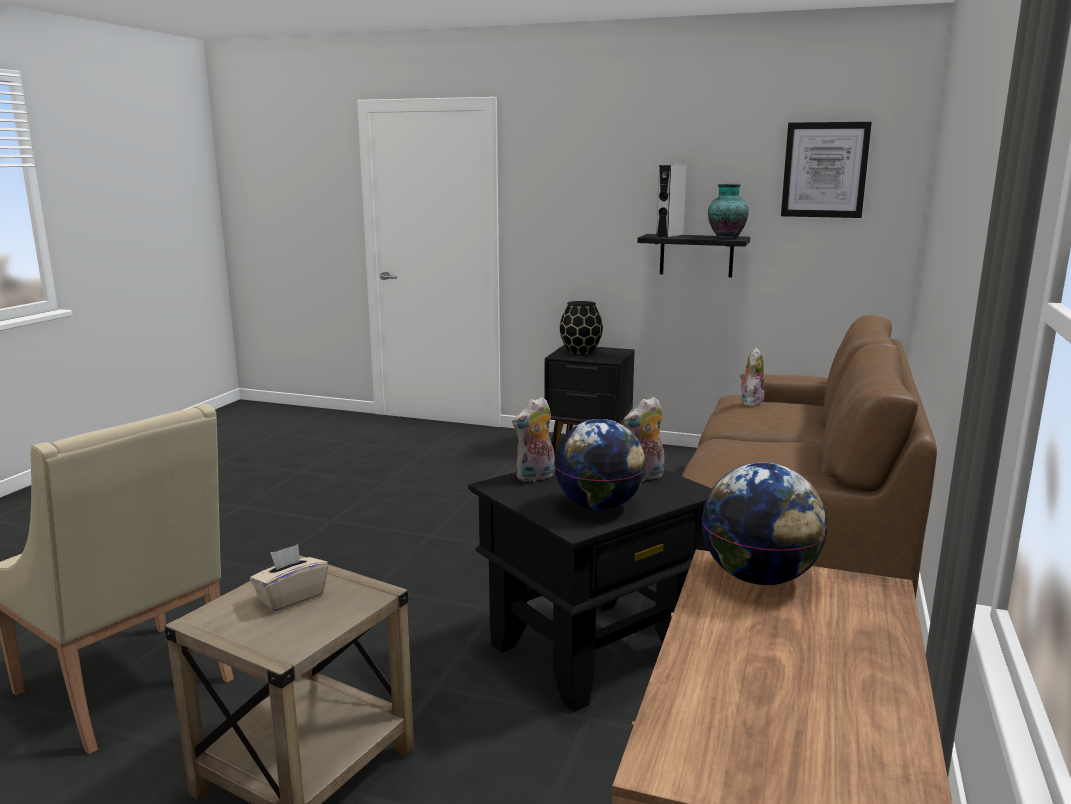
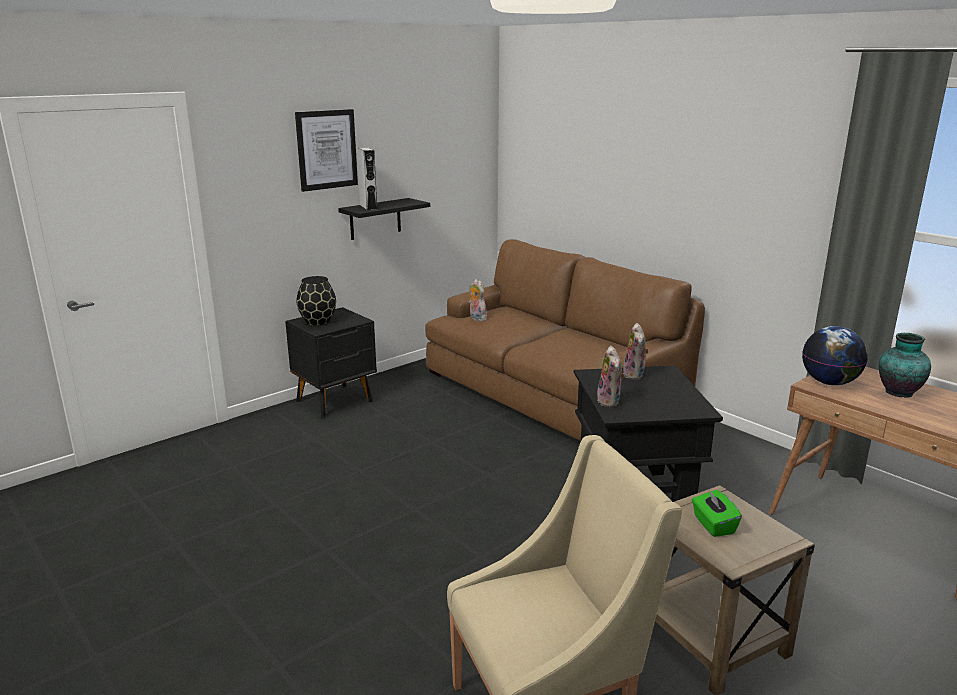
camera: 60 degrees left, 5 degrees up
beige tissue box [250,544,328,612] -> green tissue box [692,490,742,537]
globe [554,419,646,510] -> none
vase [708,184,749,239] -> vase moved to [879,333,931,398]
picture [781,122,872,218] -> picture moved to [295,109,358,192]

